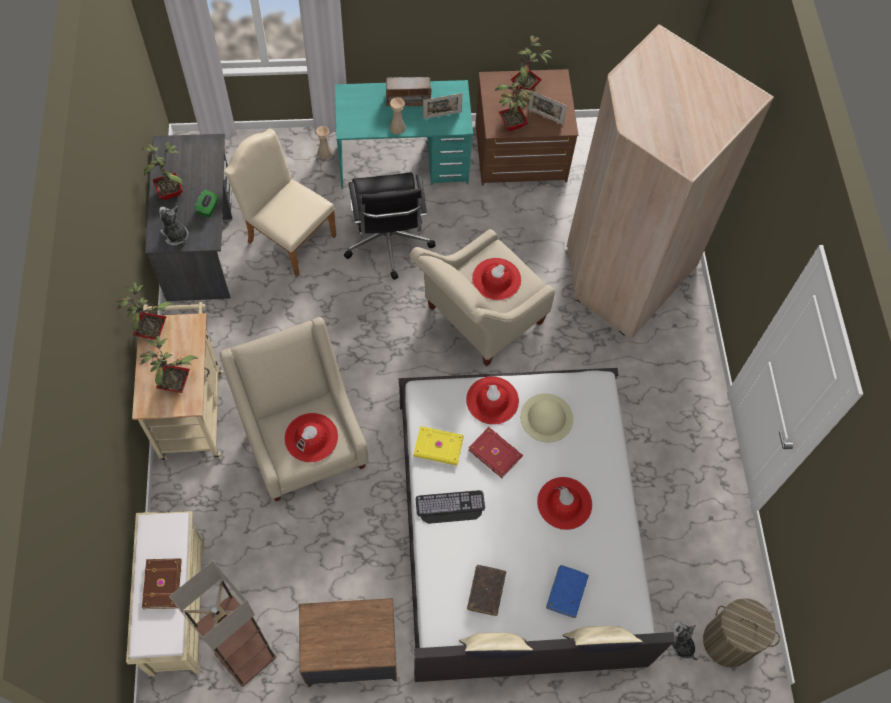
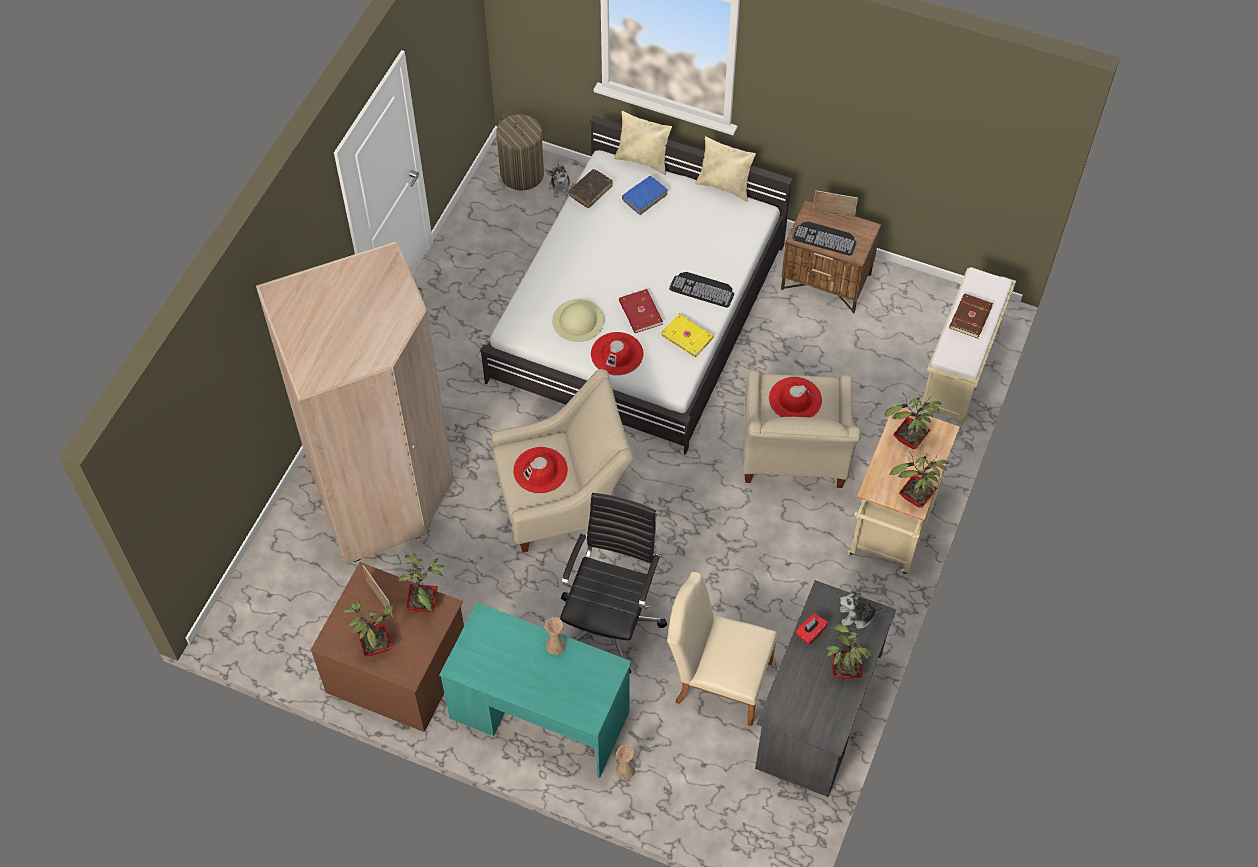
camera: 150 degrees left, 5 degrees down
plush toy [159,206,189,246] -> plush toy turned 105 degrees clockwise [840,585,883,629]
floor lamp [169,561,276,687] -> none
green tissue box [194,189,218,217] -> red tissue box [796,613,828,645]
beige chair [224,128,336,276] -> beige chair turned 135 degrees clockwise [667,572,777,726]
radio [384,77,432,107] -> none
picture frame [423,93,463,119] -> picture frame moved to [813,190,858,218]
brown book [467,565,506,616] -> brown book moved to [568,169,613,208]
red hat [537,477,592,530] -> none
none -> keyboard [792,222,857,255]

